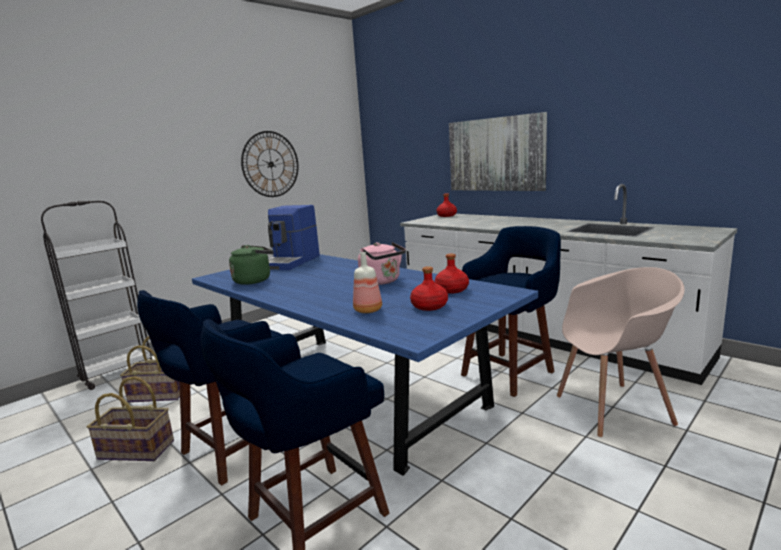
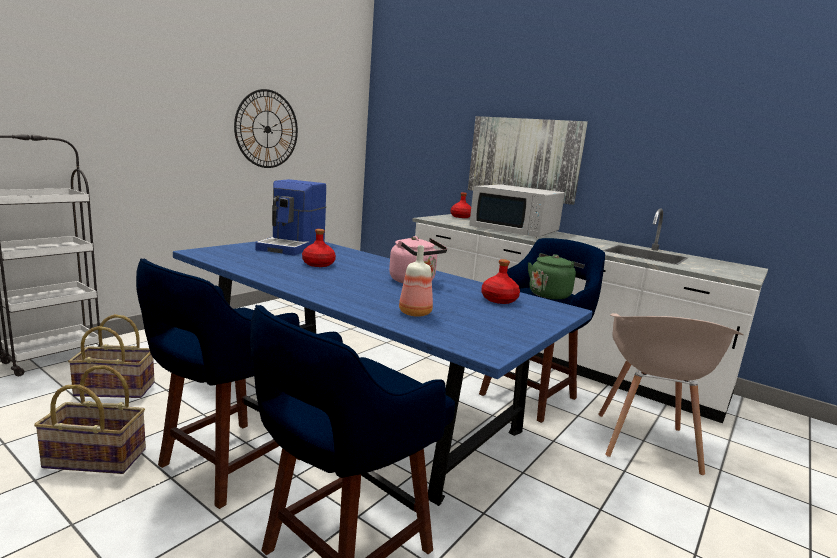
camera: 10 degrees left, 0 degrees up
green kettle [229,245,274,285] -> green kettle moved to [528,253,585,299]
red bottle [410,266,448,311] -> red bottle moved to [302,229,336,267]
beige chair [557,267,685,437] -> beige chair turned 120 degrees clockwise [598,313,744,475]
none -> white microwave [469,184,565,237]

